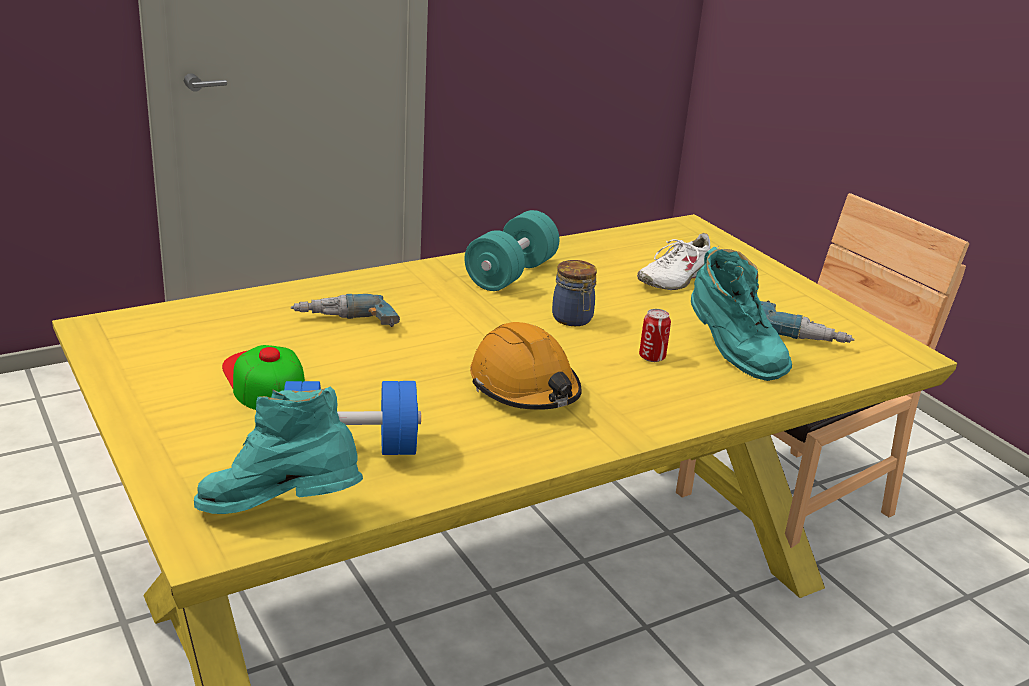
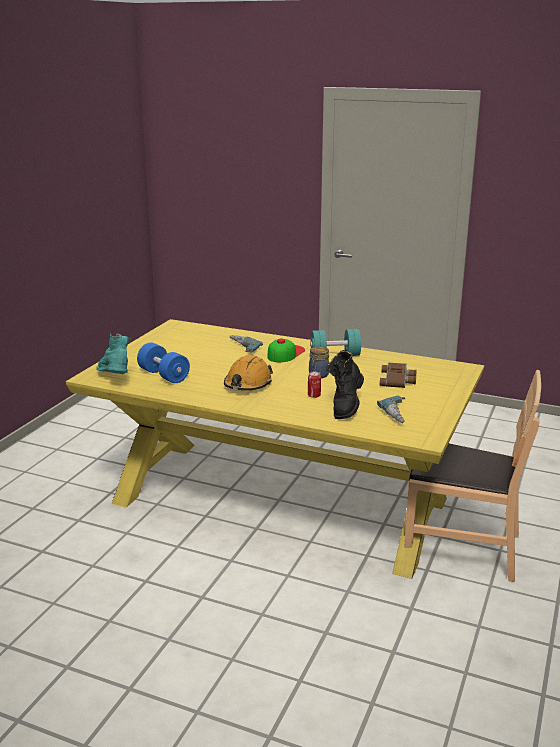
camera: 55 degrees right, 5 degrees down
cap [222,345,305,410] -> cap moved to [268,338,305,362]
white shoe [637,233,719,290] -> brown binoculars [380,362,417,388]
turquoise boot [691,247,792,381] -> black boot [326,350,364,419]

